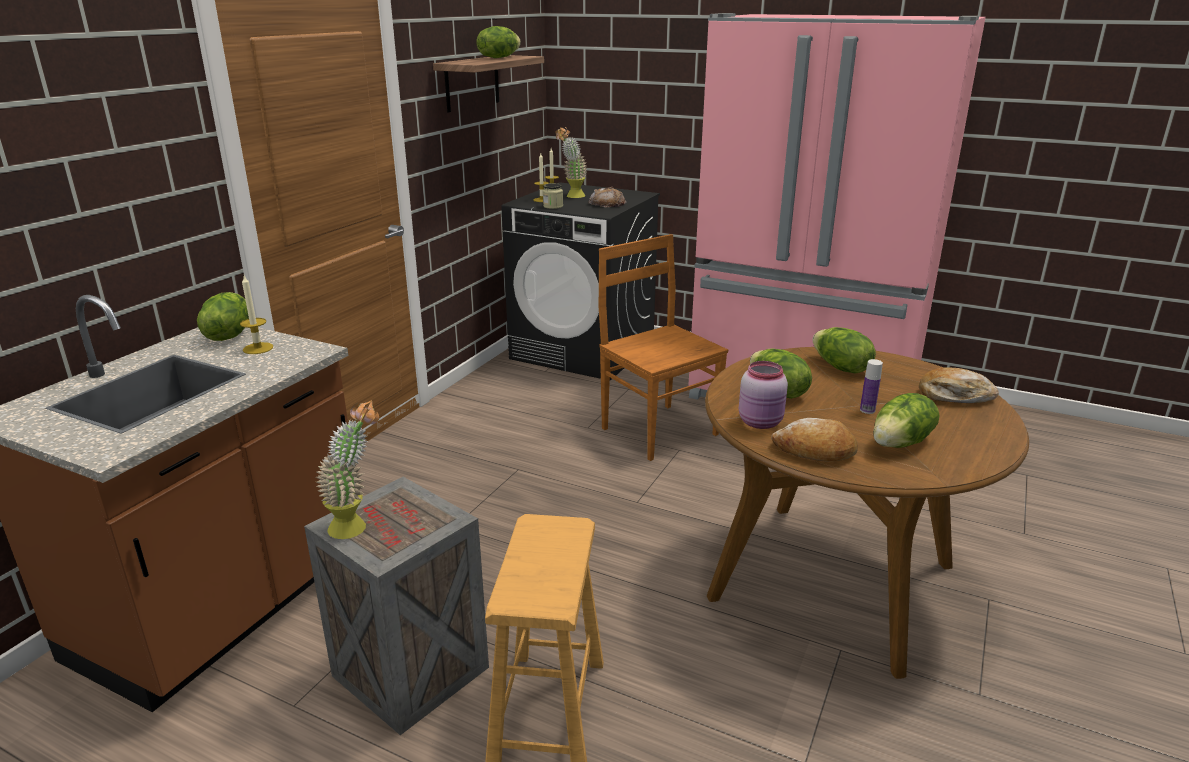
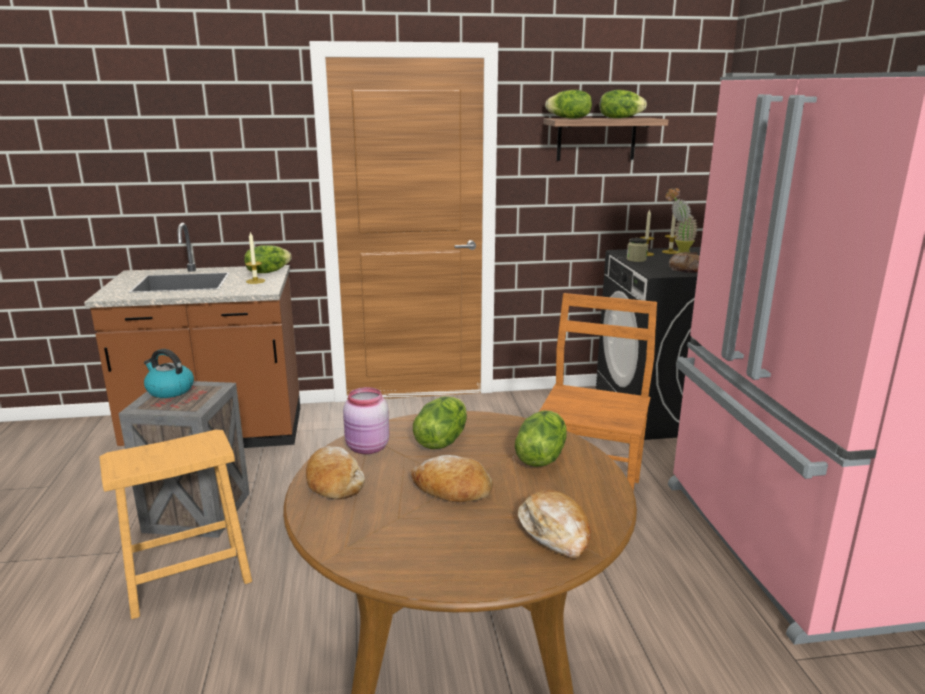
camera: 55 degrees right, 5 degrees down
potted plant [316,400,379,539] -> kettle [144,349,194,398]
bottle [860,359,883,414] -> bread [411,455,493,502]
lettuce [873,393,940,448] -> lettuce moved to [545,90,592,119]

